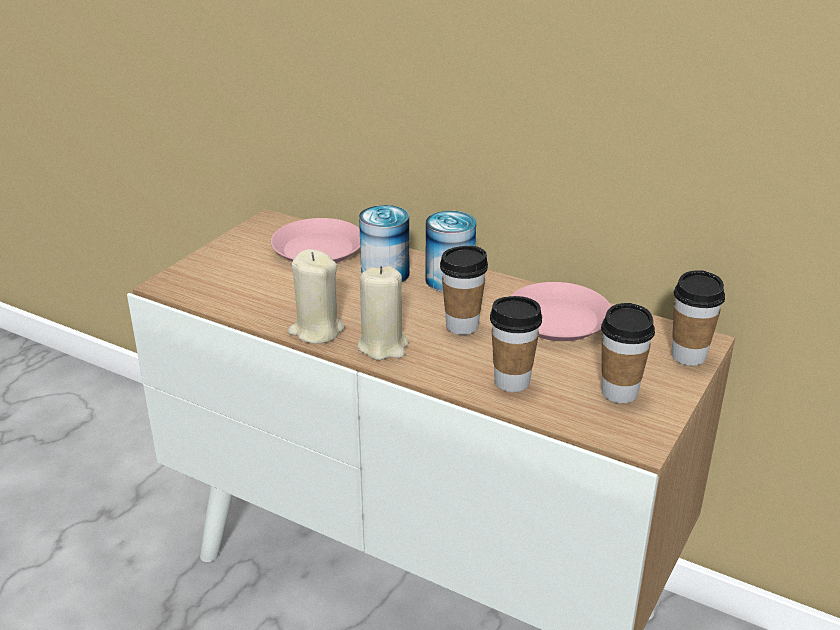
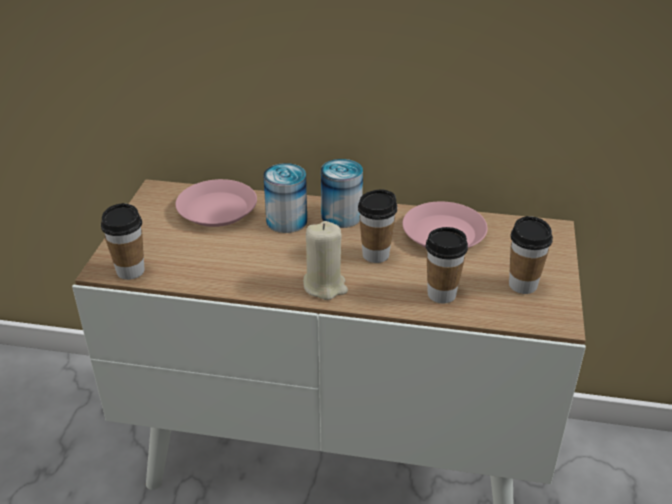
camera: 20 degrees left, 5 degrees up
beige candle [288,249,345,344] -> none
cup [672,270,725,366] -> cup moved to [101,203,145,280]

